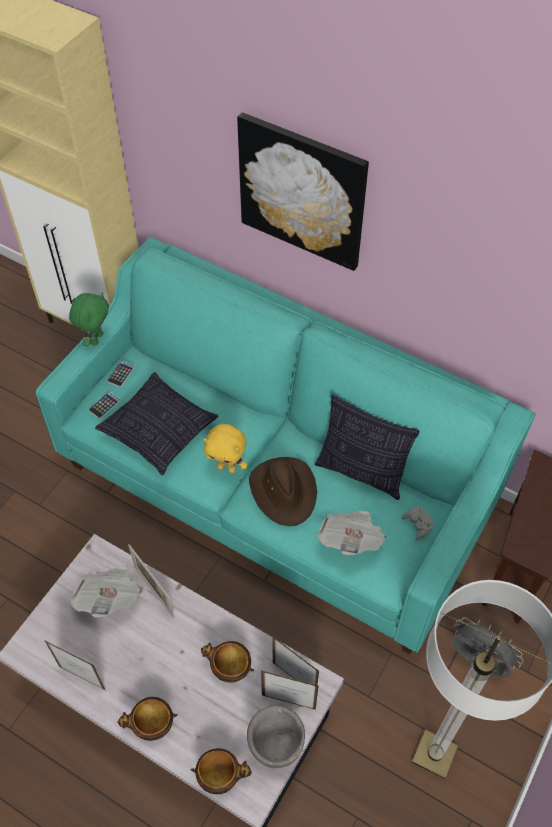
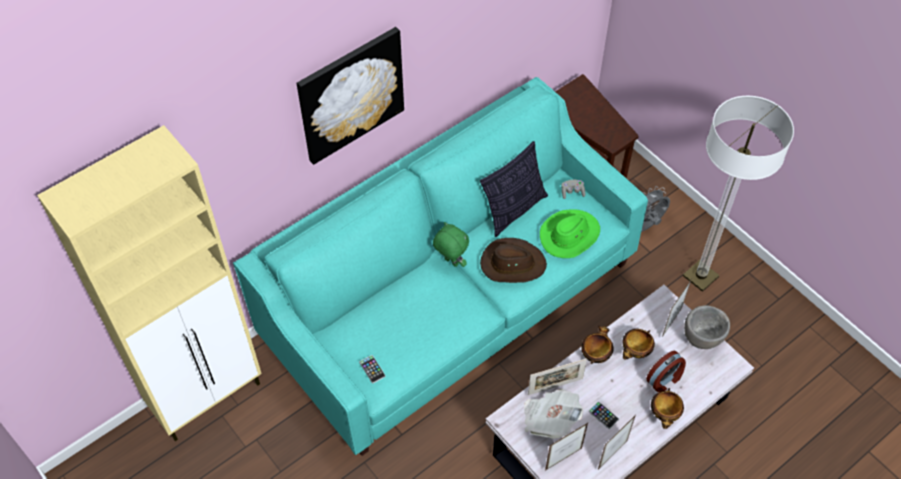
camera: 70 degrees left, 0 degrees up
green plush toy [69,292,109,346] -> green plush toy moved to [433,222,469,267]
pillow [95,372,218,475] -> none
phone [107,361,135,387] -> phone moved to [589,401,619,429]
bowl [191,748,252,794] -> bowl moved to [581,326,614,364]
yellow plush toy [204,424,248,473] -> none
picture frame [272,636,319,685] -> picture frame moved to [545,423,588,470]
newspaper [317,511,386,555] -> green hat [540,209,600,258]
none -> alarm clock [646,351,686,392]

